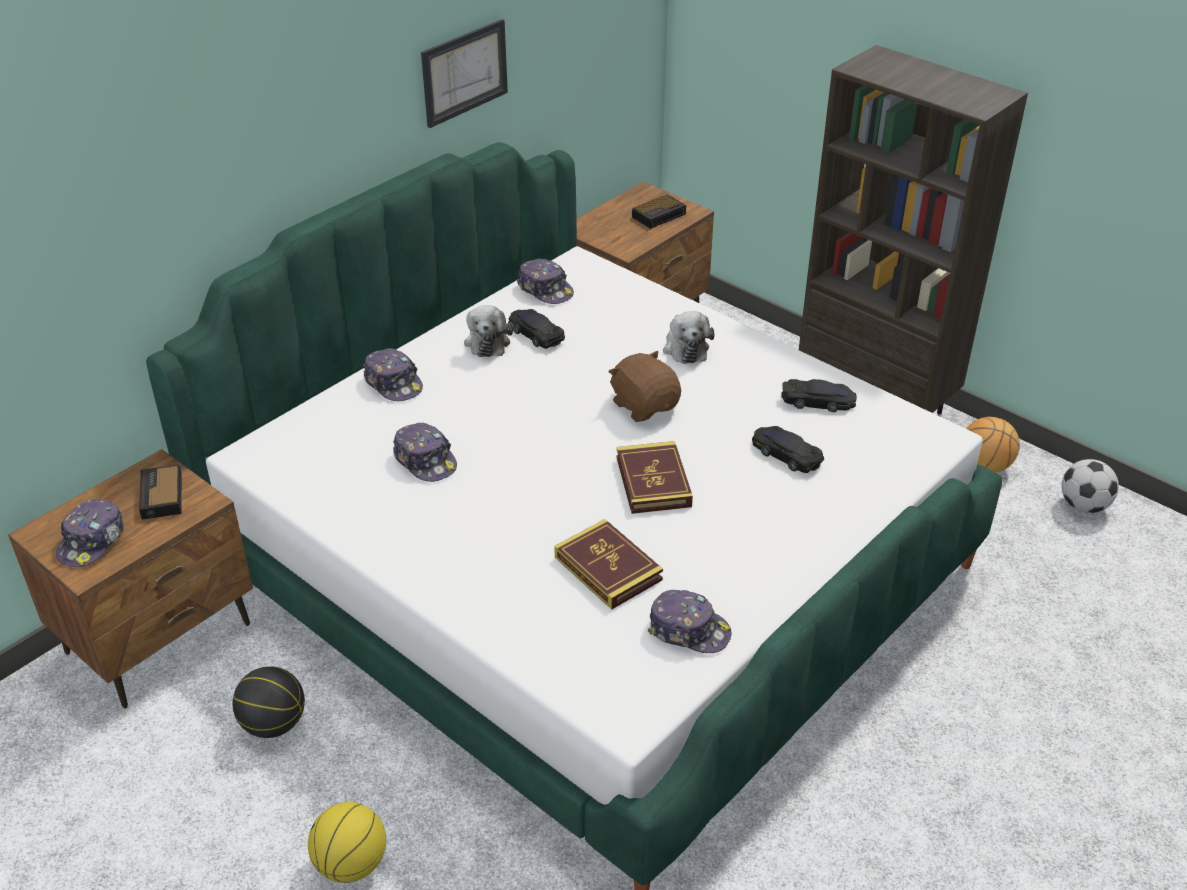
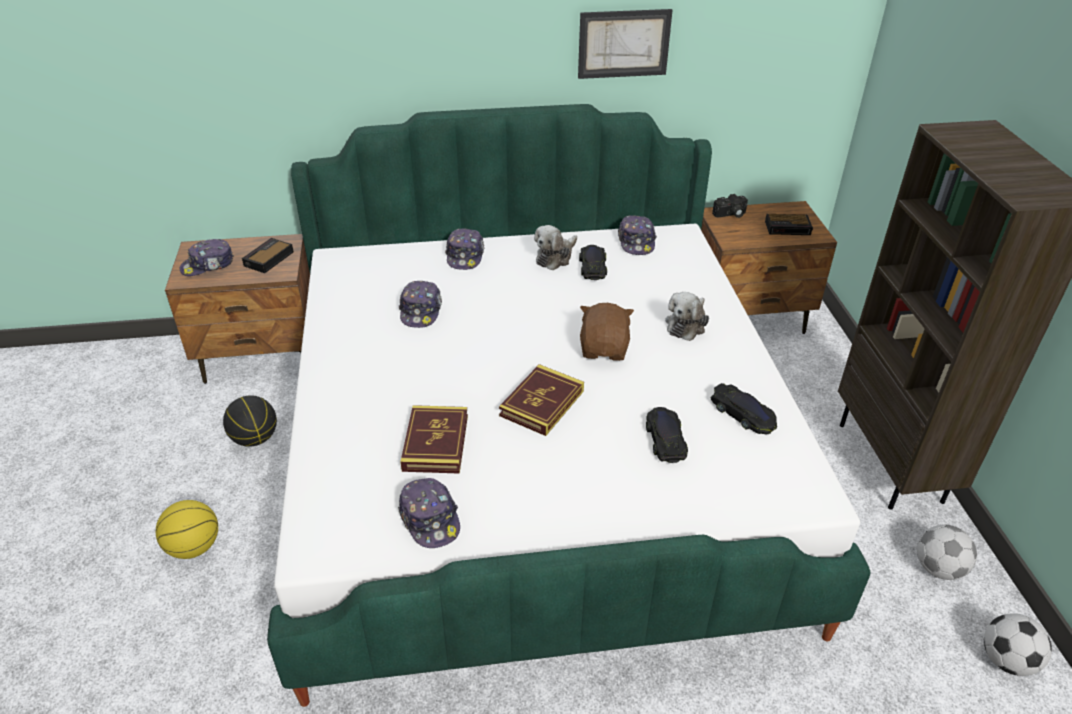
camera: 40 degrees right, 0 degrees up
basketball [966,417,1020,473] -> football [917,525,977,580]
none -> camera [712,194,748,218]

